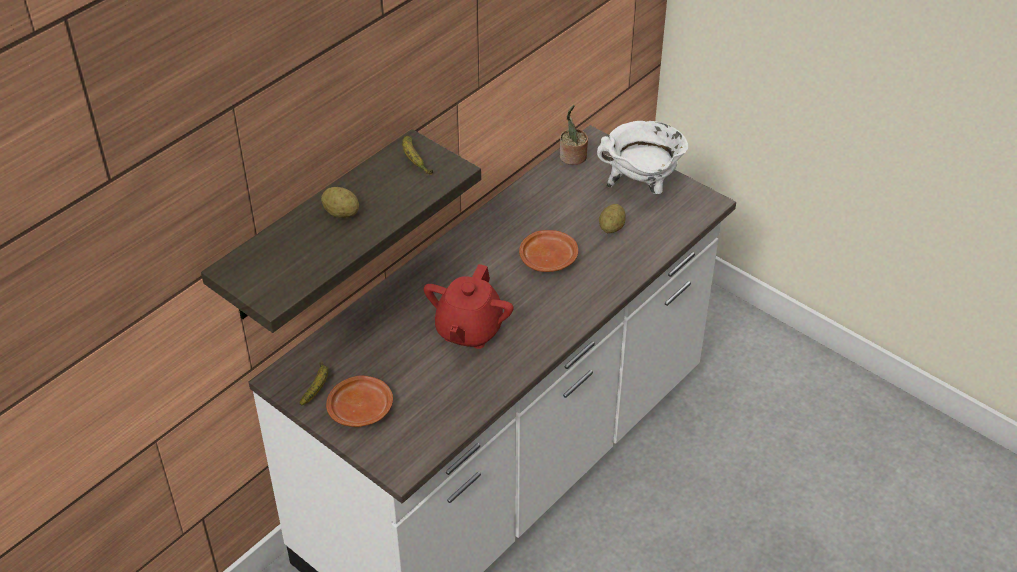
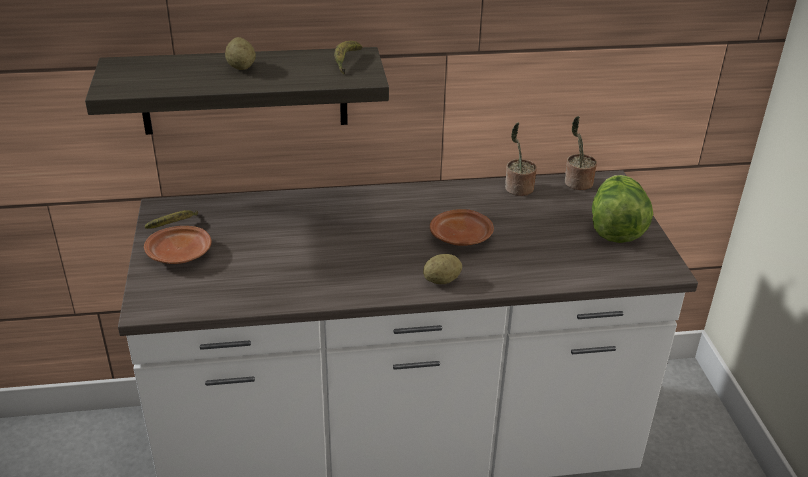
camera: 40 degrees right, 10 degrees down
red teapot [424,264,513,349] -> none
white cooking pot [597,121,688,194] -> lettuce [592,175,653,243]
potato [599,204,625,233] -> potato moved to [423,254,462,284]
none -> potted plant [505,122,537,196]

